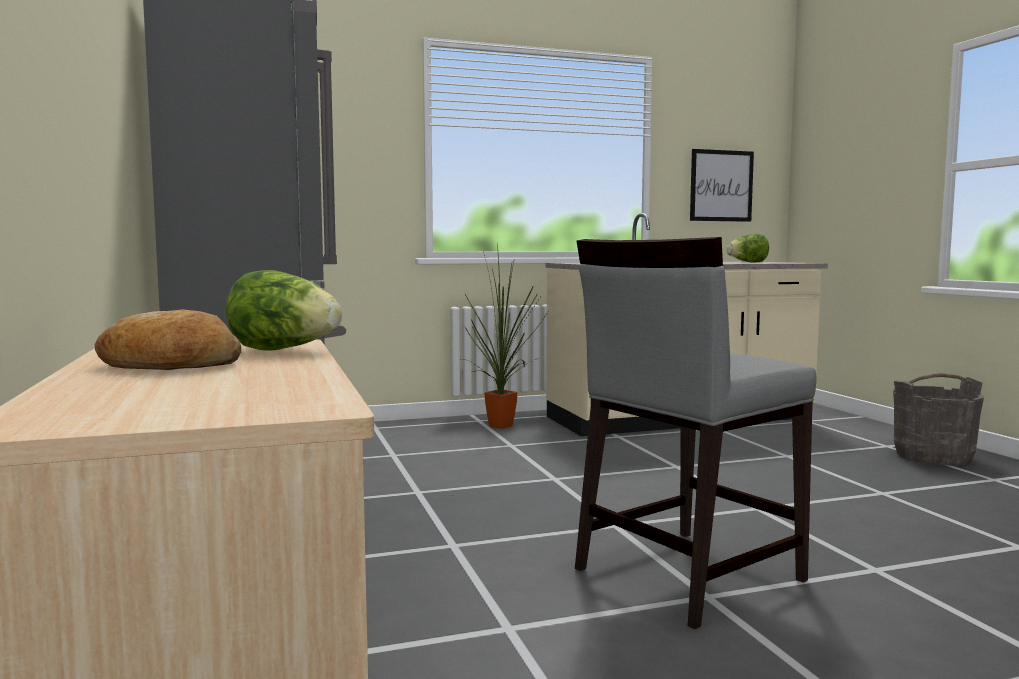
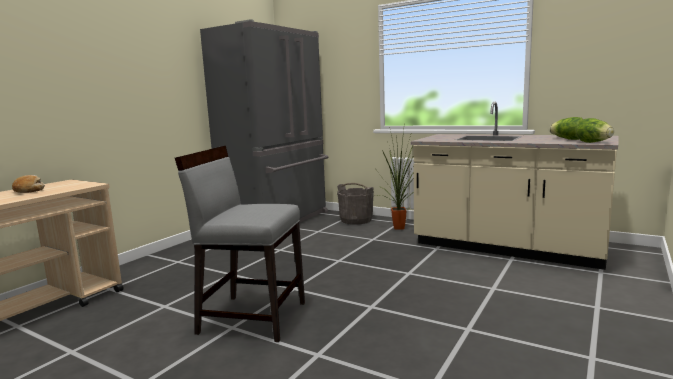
camera: 50 degrees right, 5 degrees up
lettuce [226,270,342,351] -> lettuce moved to [576,118,614,143]
picture [690,149,754,222] -> none
grey bucket [893,373,984,466] -> grey bucket moved to [337,183,374,225]

